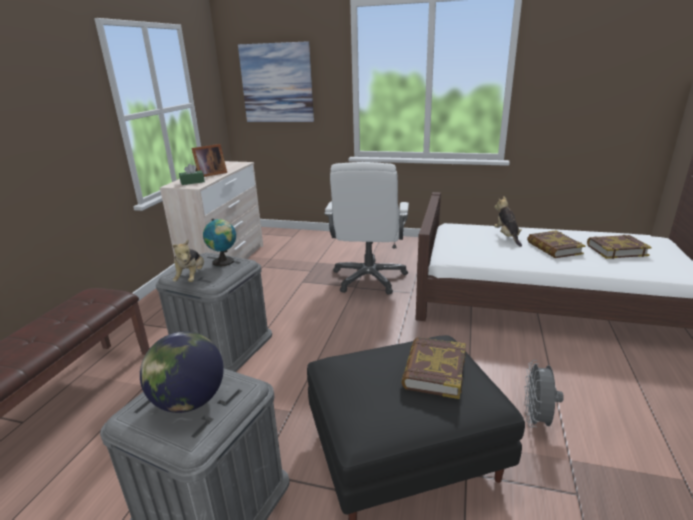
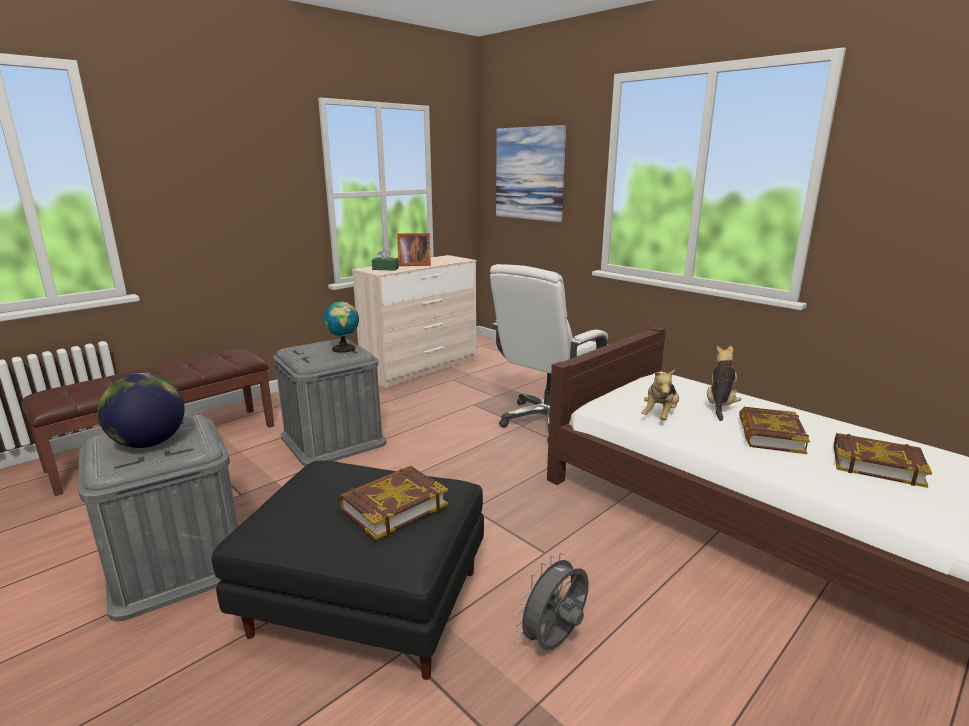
camera: 30 degrees right, 5 degrees down
plush toy [173,240,204,282] -> plush toy moved to [642,369,679,420]

